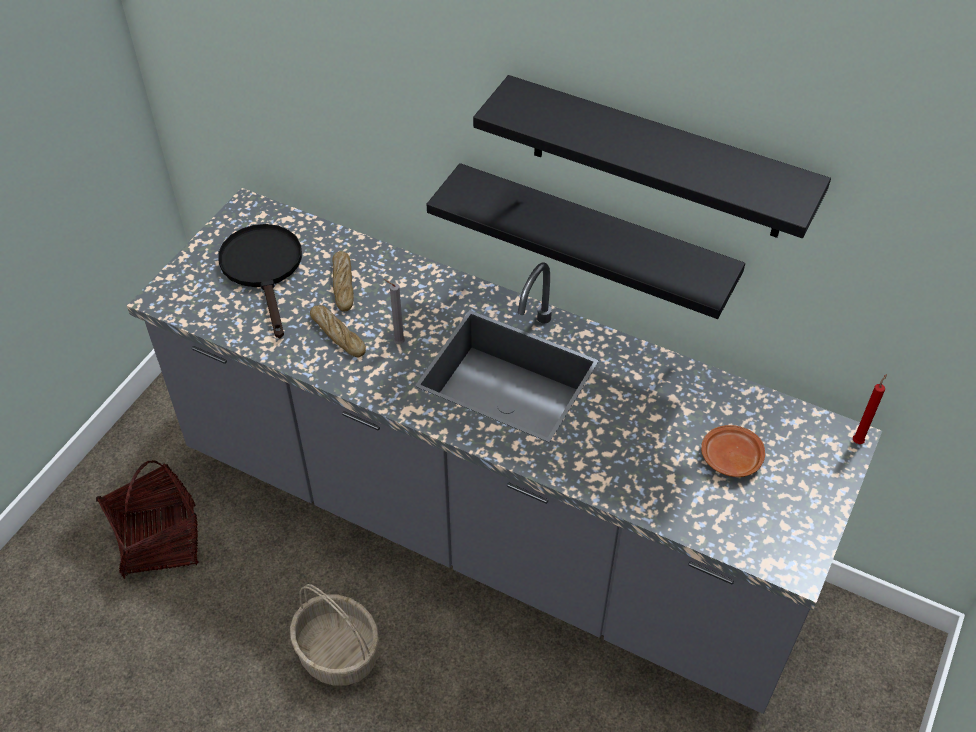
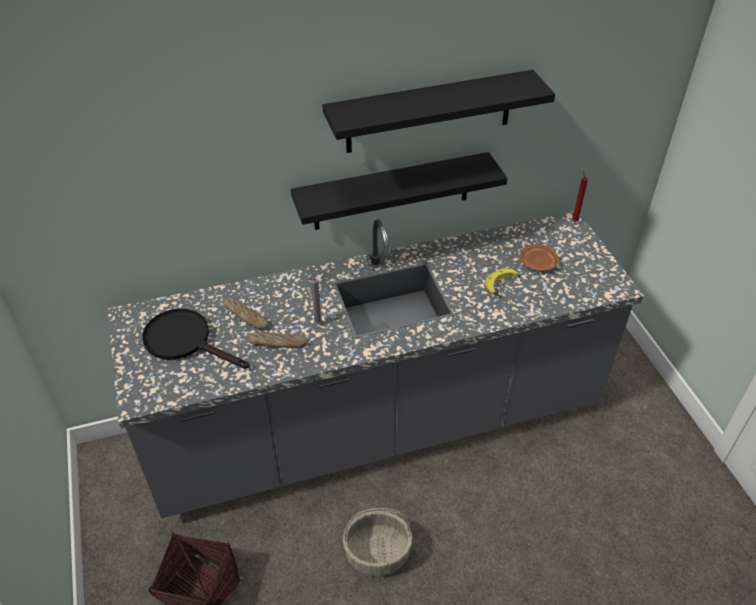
camera: 45 degrees left, 5 degrees down
none -> banana [485,268,520,297]

